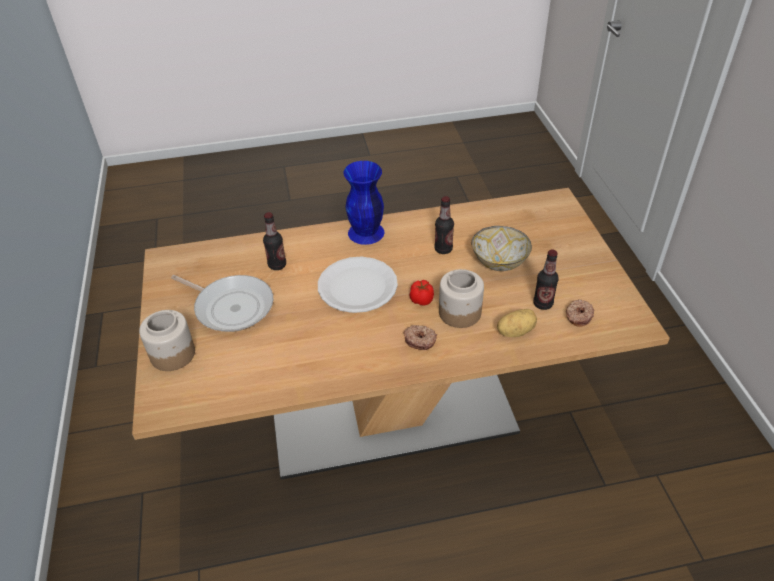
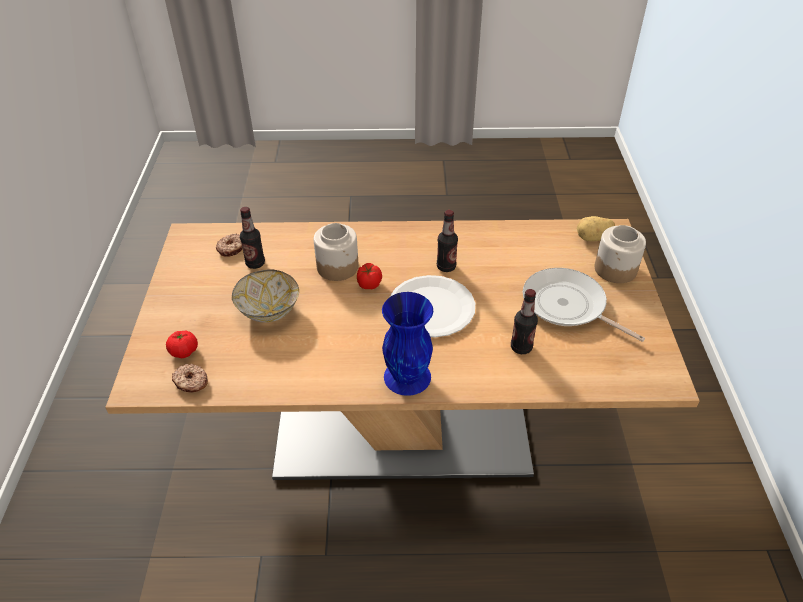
camera: 170 degrees left, 0 degrees up
donut [404,325,437,350] -> donut moved to [172,364,208,392]
bottle [434,196,454,254] -> bottle moved to [437,210,458,272]
potato [497,309,537,337] -> potato moved to [577,216,615,241]
none -> tomato [166,330,198,358]

